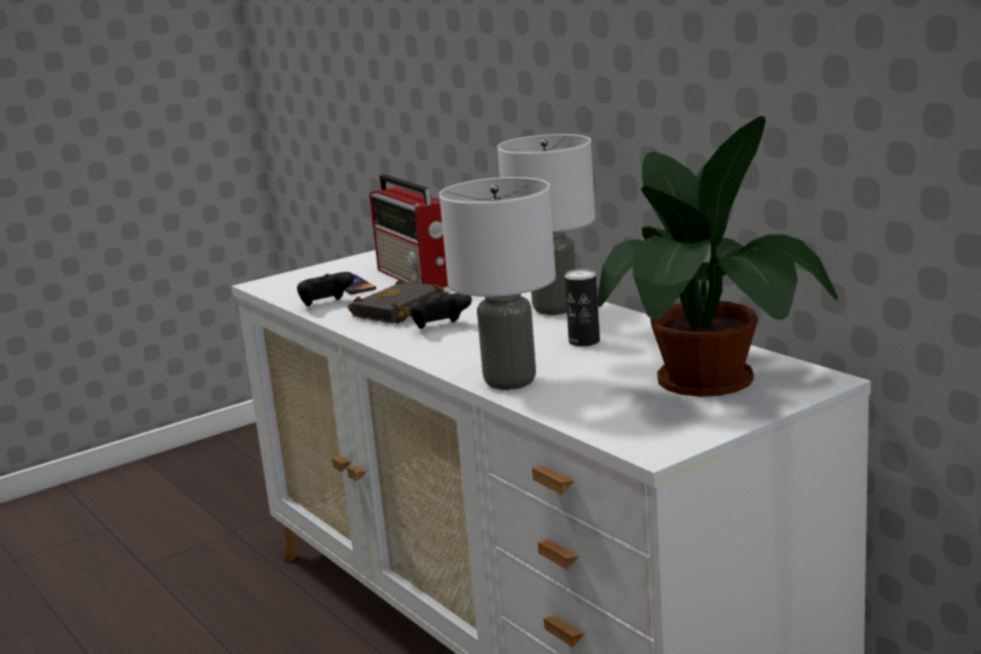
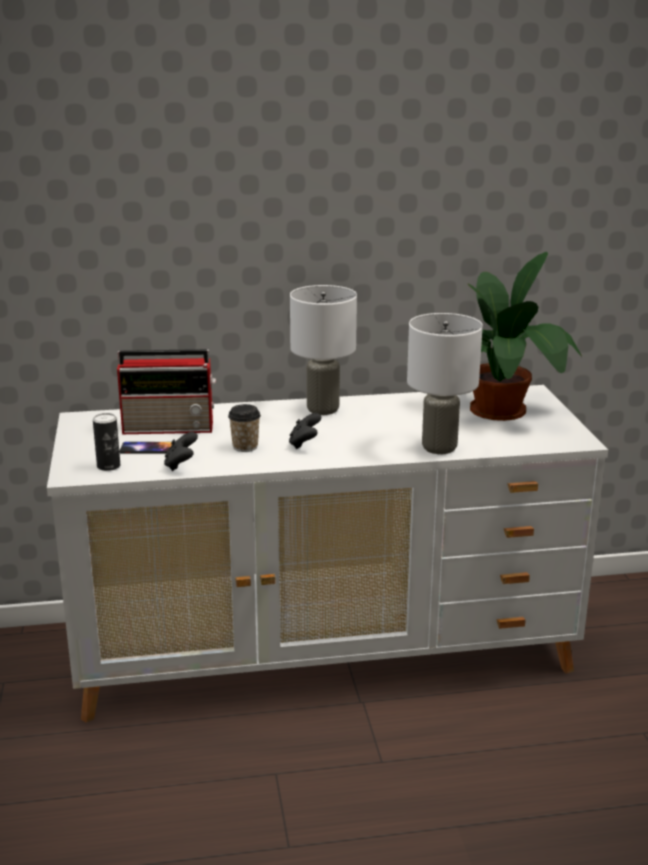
camera: 65 degrees left, 5 degrees up
black book [348,279,449,324] -> cup [228,404,261,452]
can [565,269,600,347] -> can moved to [93,413,120,471]

